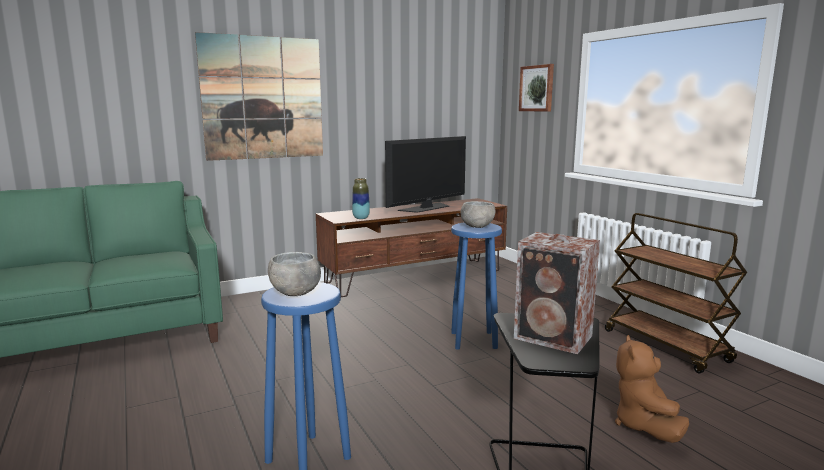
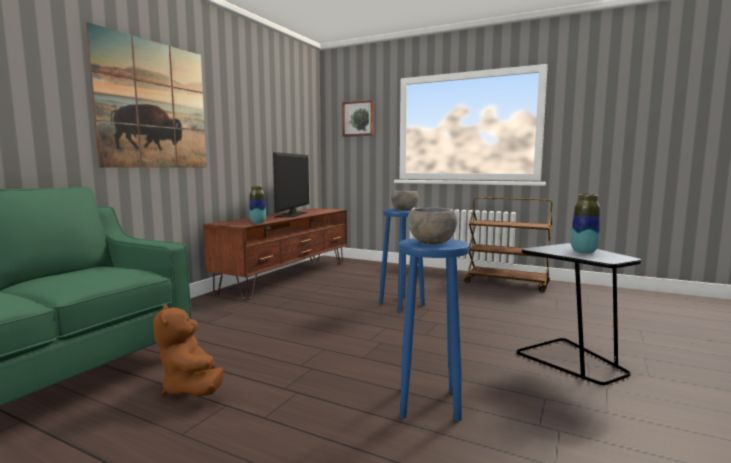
camera: 35 degrees left, 5 degrees down
speaker [514,232,600,354] -> vase [571,194,600,254]
brown plush toy [615,335,689,443] -> brown plush toy moved to [153,304,224,397]

